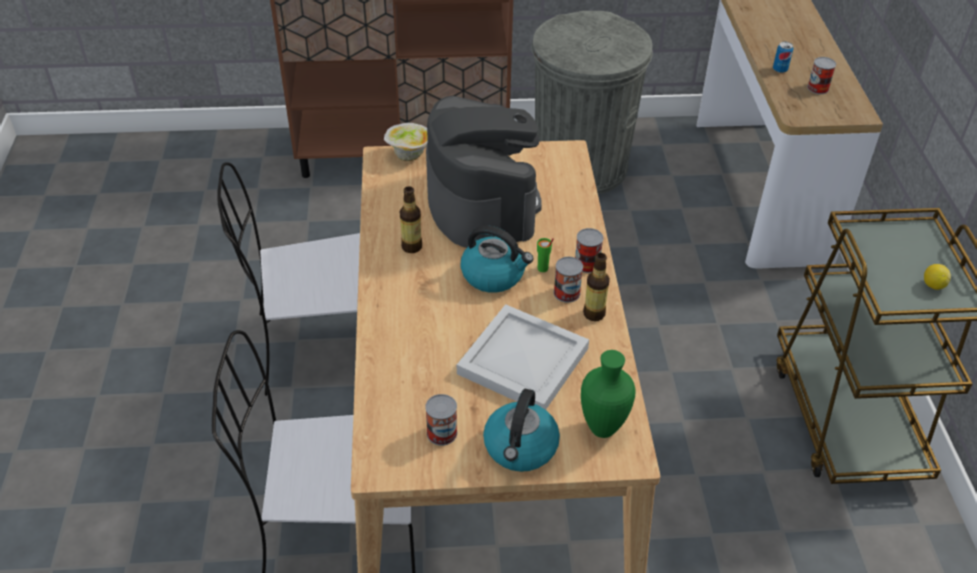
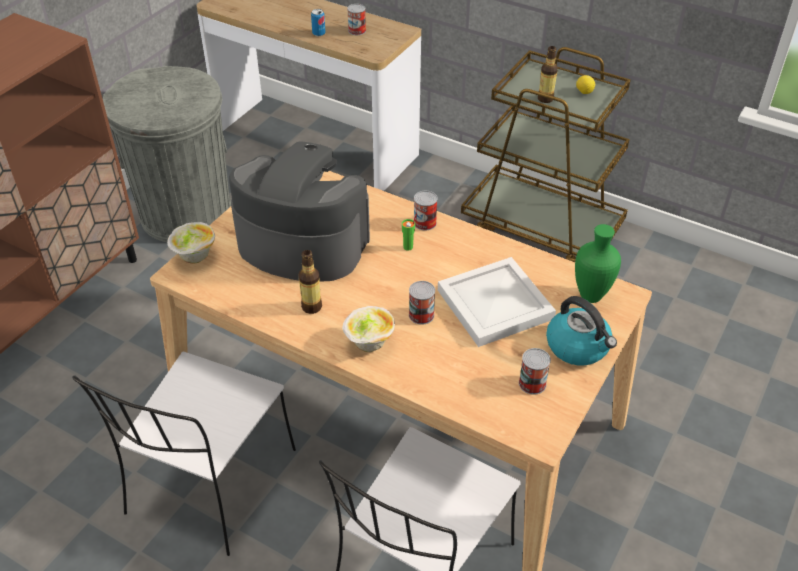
camera: 55 degrees left, 0 degrees up
kettle [461,225,534,293] -> none
can [554,257,583,303] -> can moved to [409,281,435,325]
bottle [583,253,610,321] -> bottle moved to [538,46,558,103]
none -> bowl [342,306,395,352]

